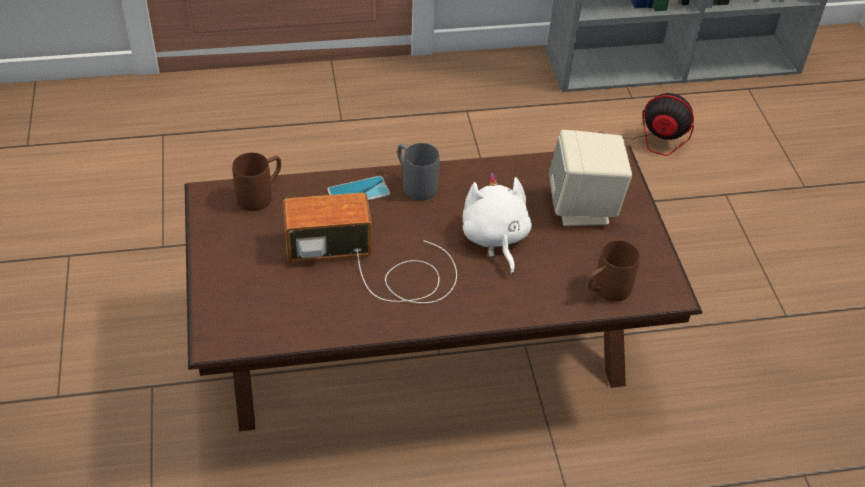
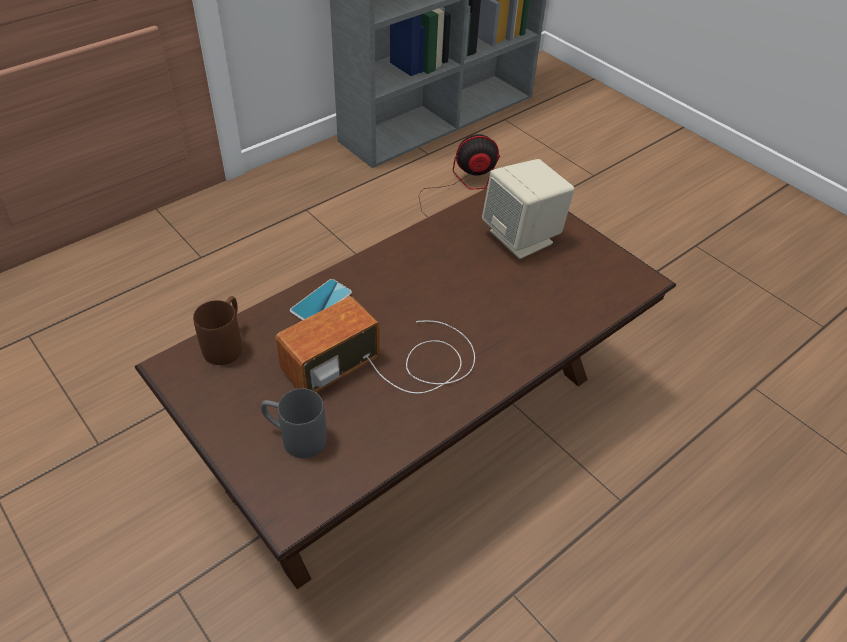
camera: 30 degrees left, 0 degrees up
grey mug [397,143,440,201] -> grey mug moved to [261,388,327,459]
white plush toy [463,173,532,274] -> none
brown mug [587,240,640,302] -> none

